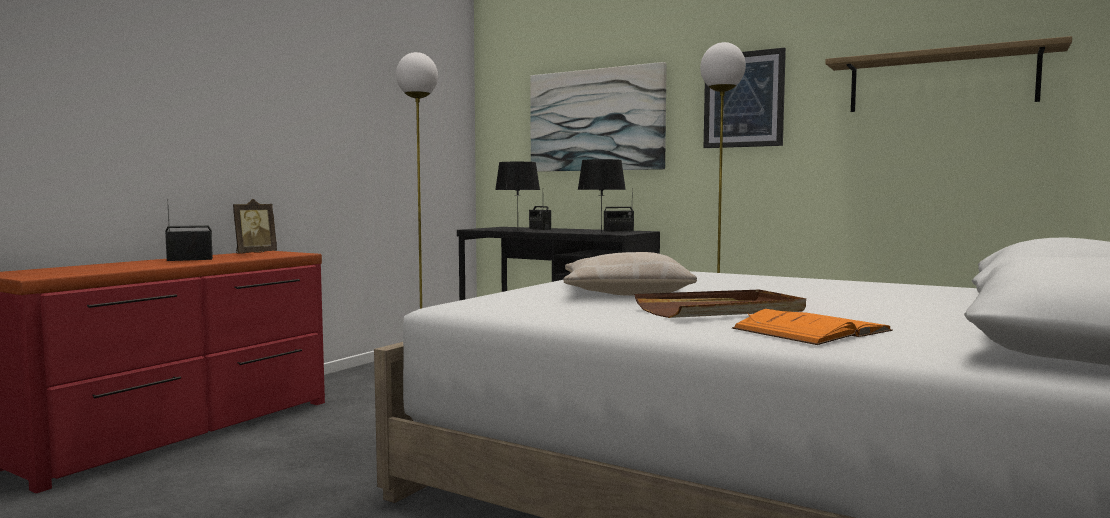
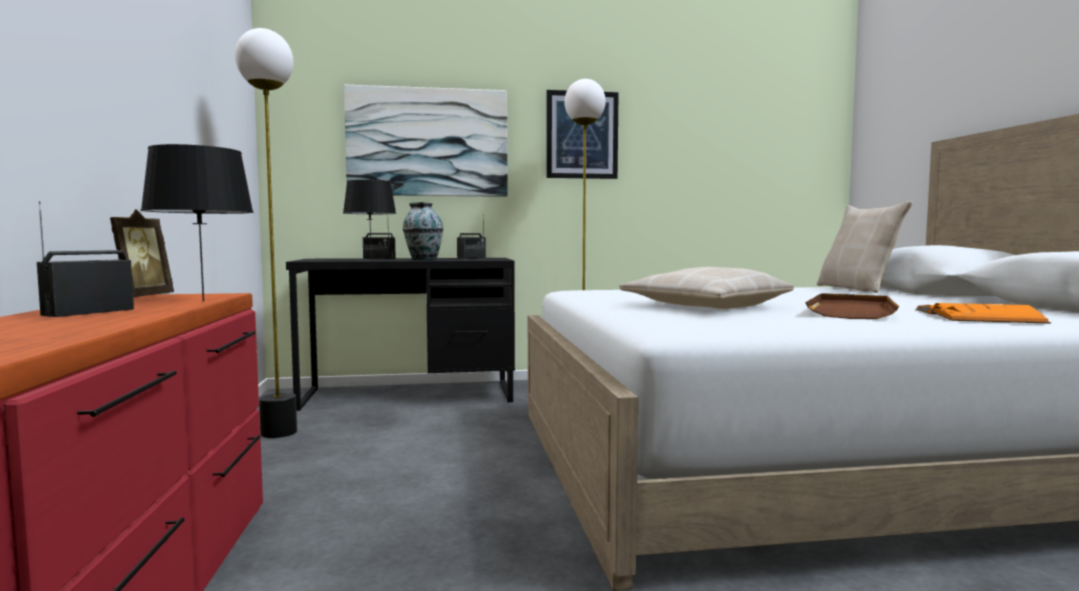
camera: 40 degrees left, 0 degrees up
black table lamp [578,159,626,233] -> black table lamp moved to [141,144,254,302]
shelf [825,36,1072,112] -> none
none -> vase [403,202,444,260]
none -> beige pillow [817,201,913,293]

